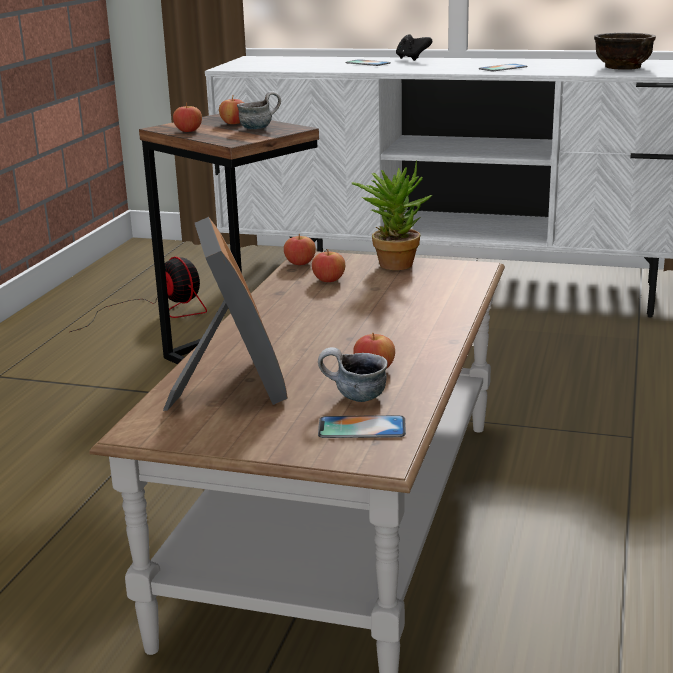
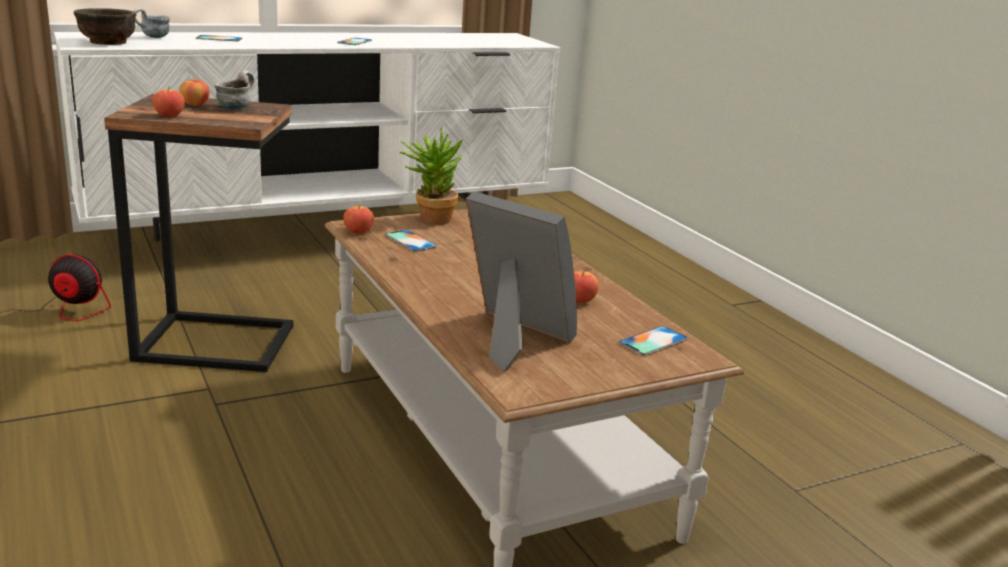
camera: 45 degrees left, 0 degrees up
apple [312,249,345,282] -> phone [385,230,437,251]
mug [318,347,388,402] -> mug moved to [134,8,170,38]
black game controller [396,34,432,61] -> none
brown bowl [594,33,656,70] -> brown bowl moved to [74,8,136,45]

